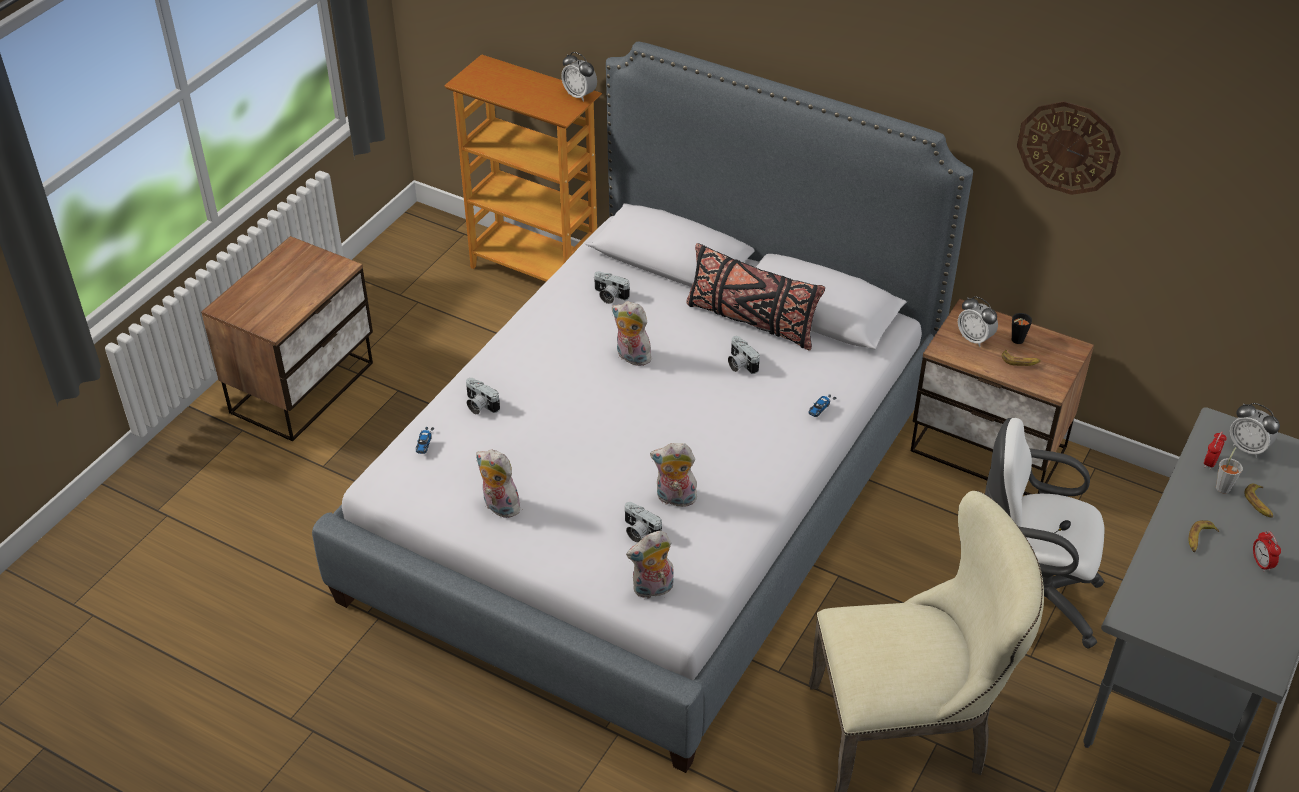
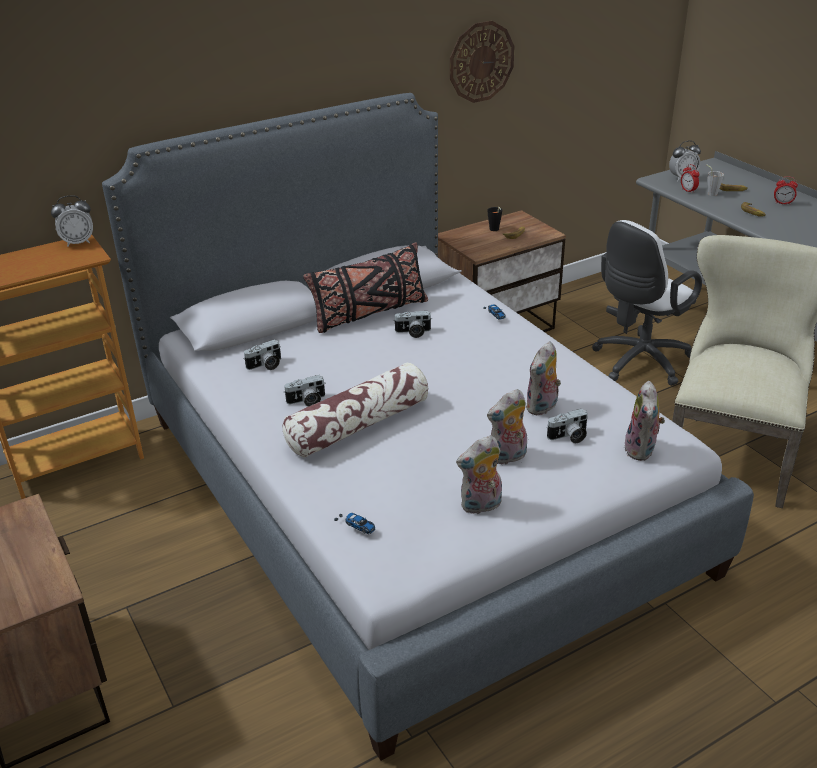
camera: 60 degrees left, 10 degrees down
camera [466,378,500,415] -> camera moved to [284,375,325,407]
plush toy [612,301,651,366] -> plush toy moved to [487,389,527,465]
alarm clock [958,296,998,347] -> none
none -> pillow [282,363,428,458]

